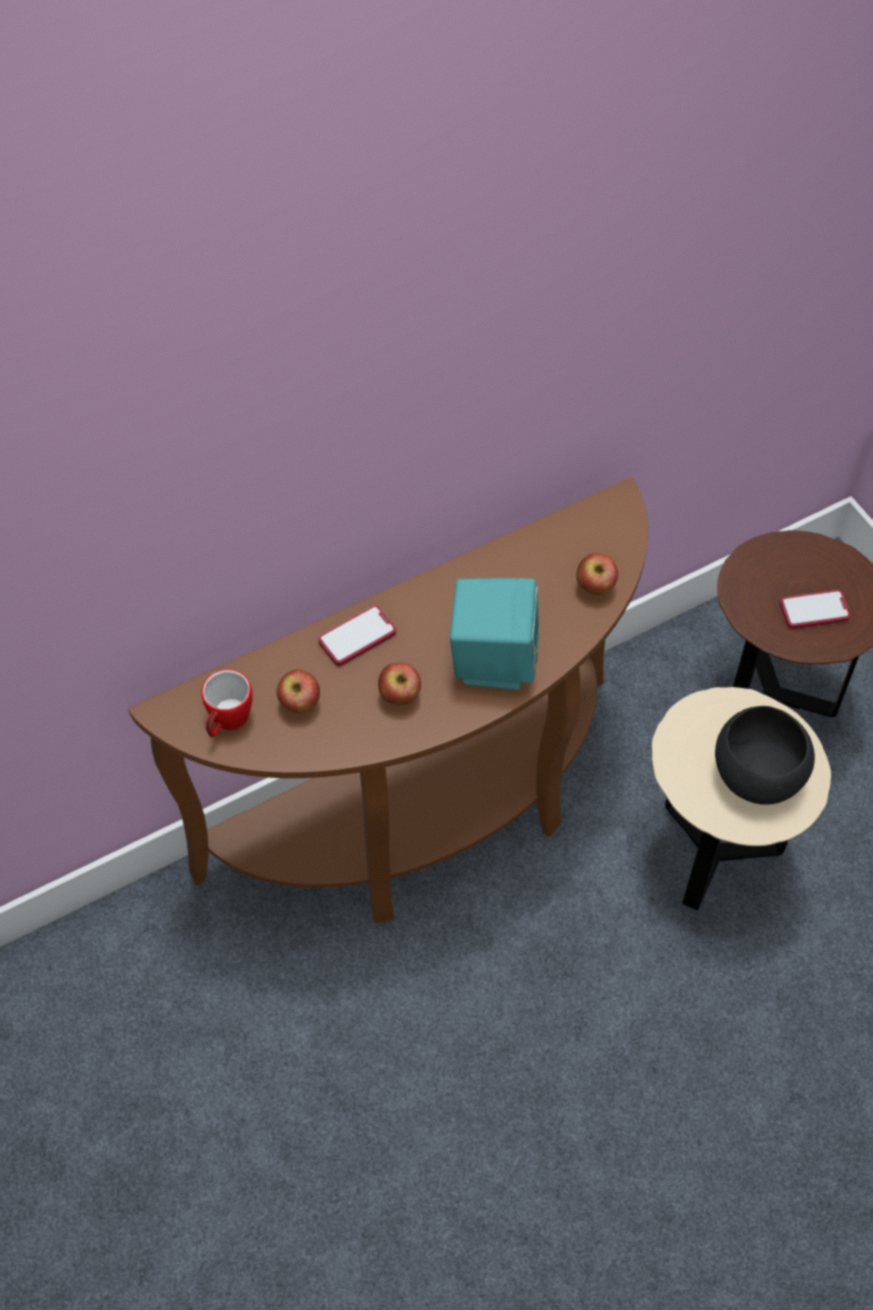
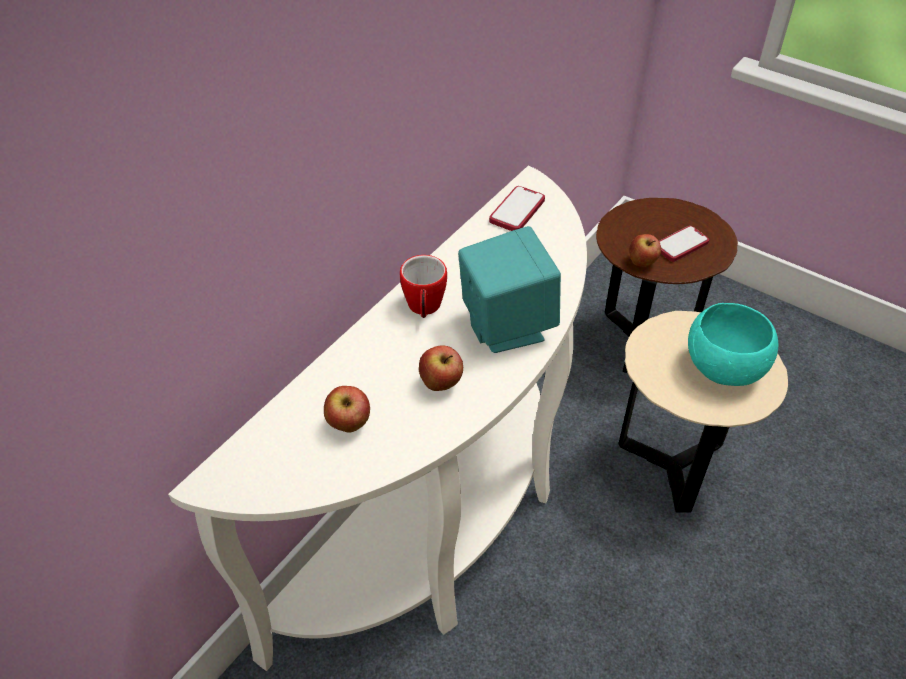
camera: 25 degrees left, 10 degrees down
brown console table [128,477,648,923] -> white console table [168,166,587,671]
mug [201,669,253,737] -> mug moved to [400,255,447,318]
phone [318,606,396,666] -> phone moved to [489,186,545,231]
apple [576,553,618,595] -> apple moved to [629,234,661,267]
black bowl [715,706,815,805] -> turquoise bowl [688,303,778,386]

